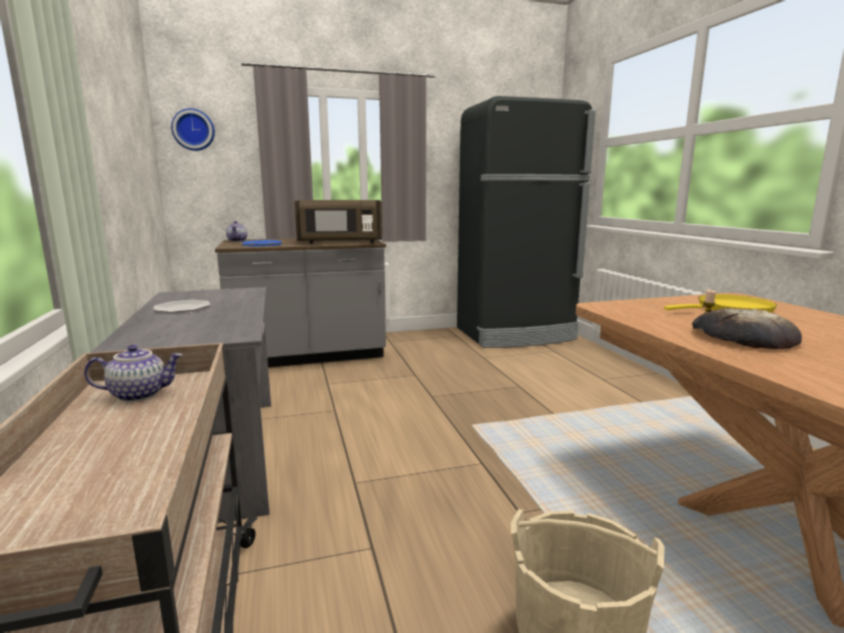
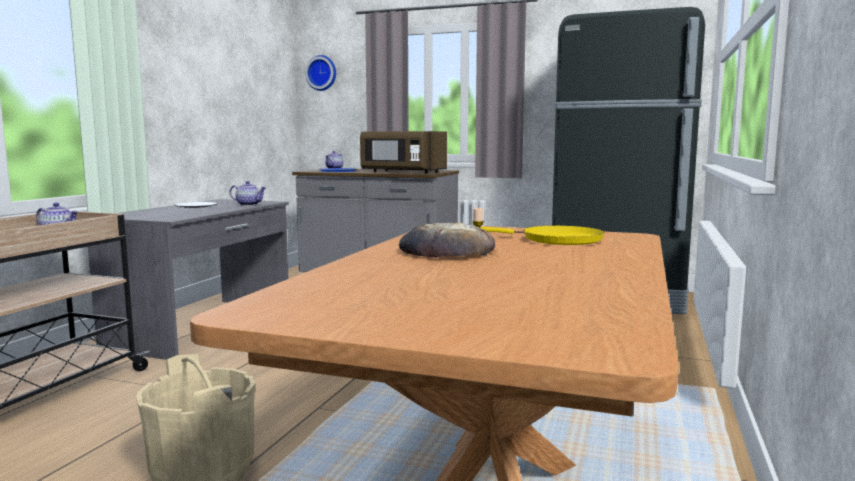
camera: 35 degrees right, 5 degrees down
none -> teapot [230,181,266,206]

